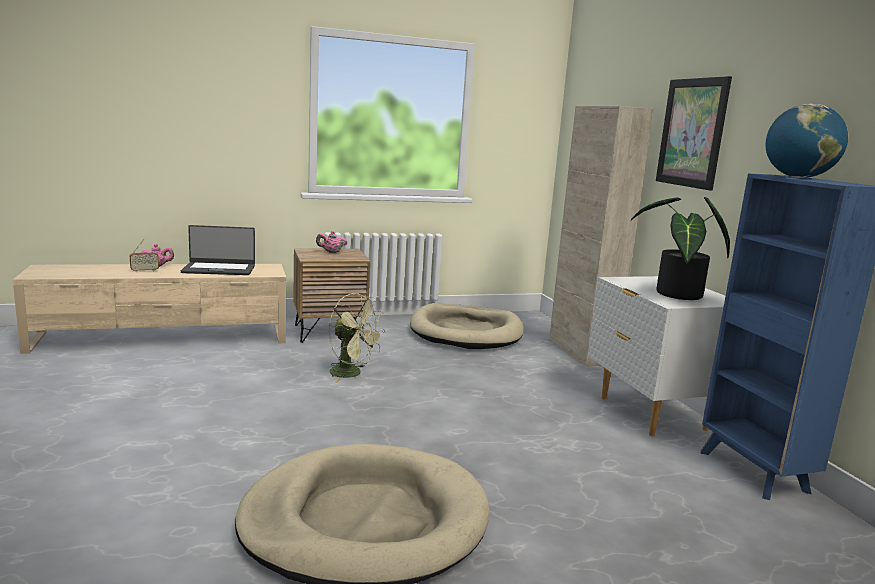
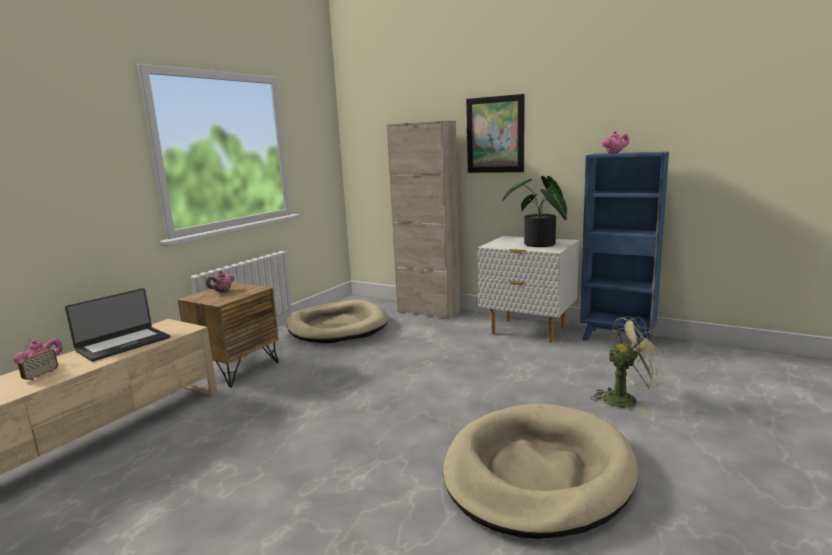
camera: 40 degrees left, 0 degrees up
green fan [329,293,386,383] -> green fan moved to [591,317,666,413]
globe [766,104,848,178] -> pink teapot [602,131,629,154]

